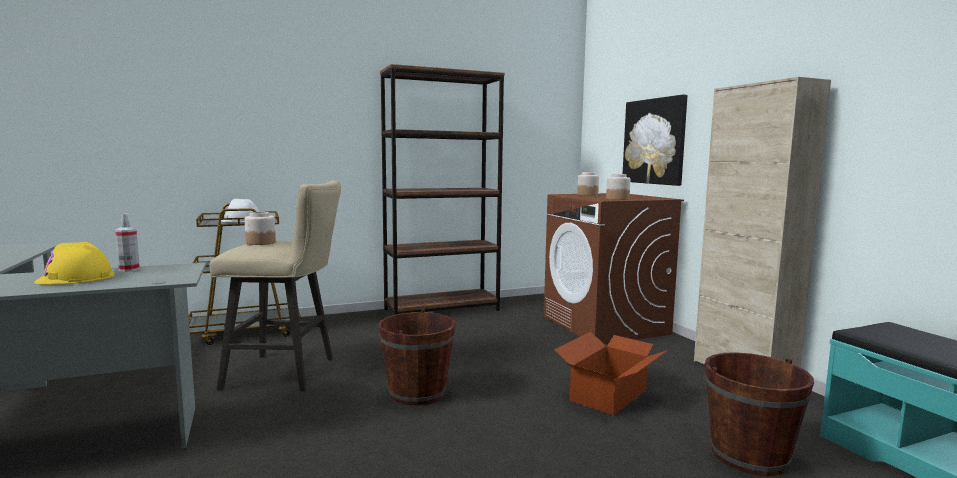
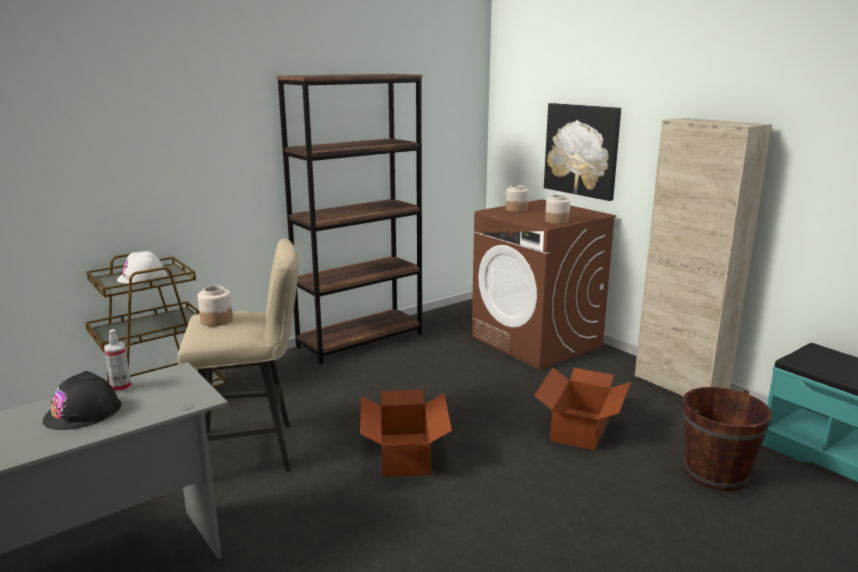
camera: 15 degrees left, 10 degrees up
yellow hard hat [34,242,115,285] -> black hard hat [43,371,122,430]
brown bucket [378,309,456,406] -> cardboard box [360,389,452,477]

